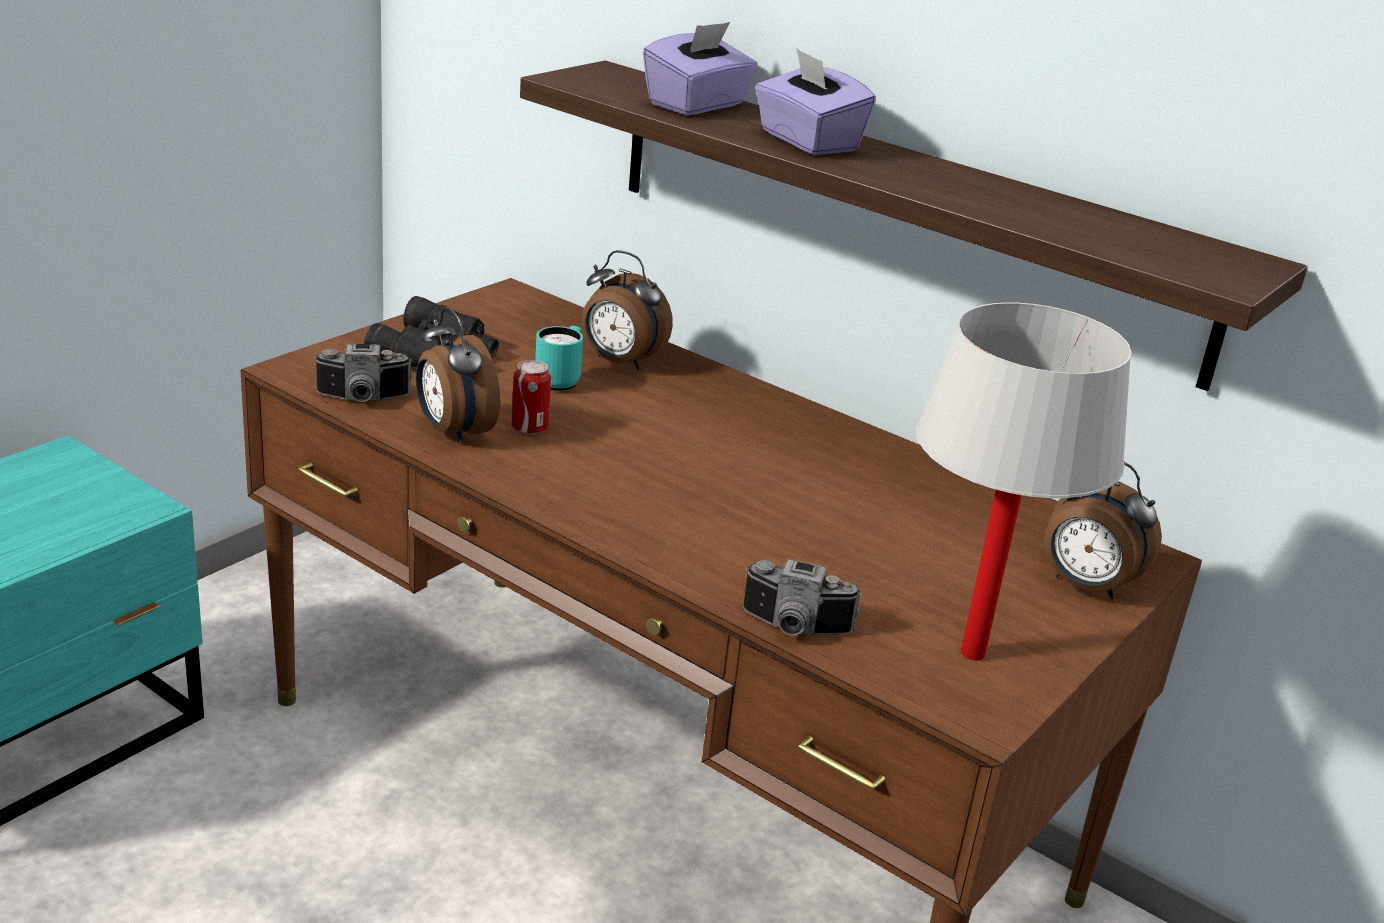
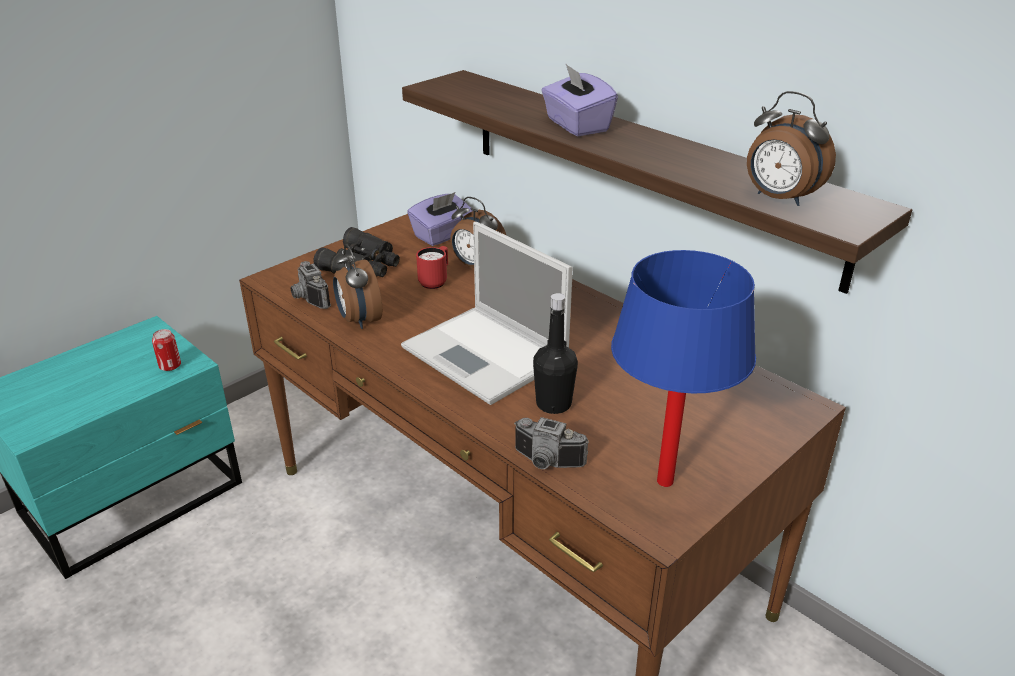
camera: 10 degrees right, 5 degrees up
camera [313,344,413,402] -> camera turned 60 degrees clockwise [290,261,331,309]
can [512,360,551,434] -> can moved to [152,329,181,371]
turquoise mug [535,326,583,391] -> red mug [416,246,448,289]
purple tissue box [643,22,758,115] -> purple tissue box moved to [407,192,472,246]
white table lamp [916,302,1132,661] -> blue table lamp [611,250,756,487]
alarm clock [1044,462,1162,599] -> alarm clock moved to [747,91,836,206]
none -> laptop [401,222,573,405]
none -> black bottle [533,293,578,414]

